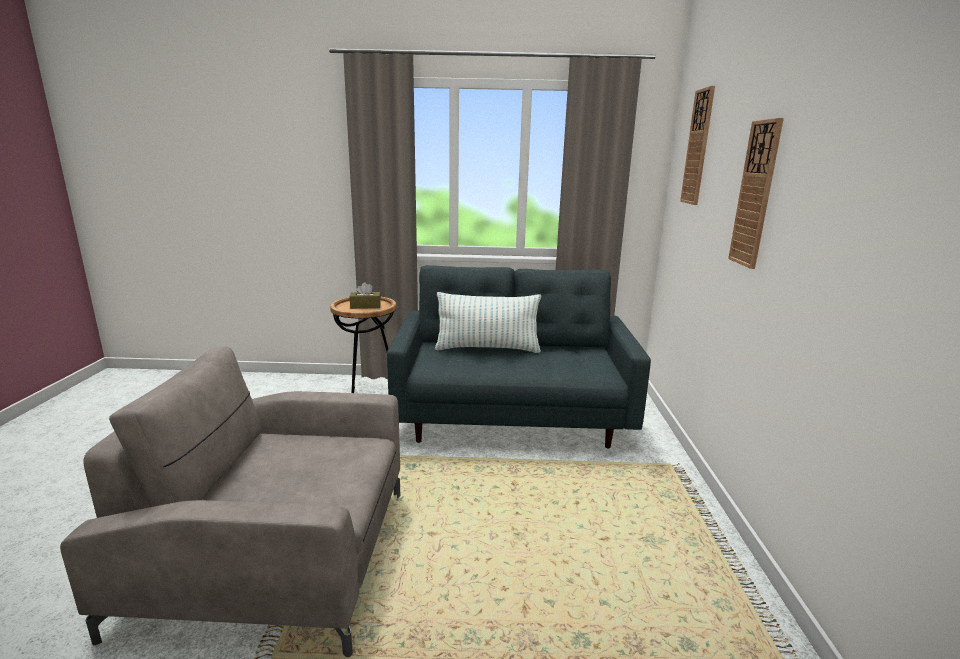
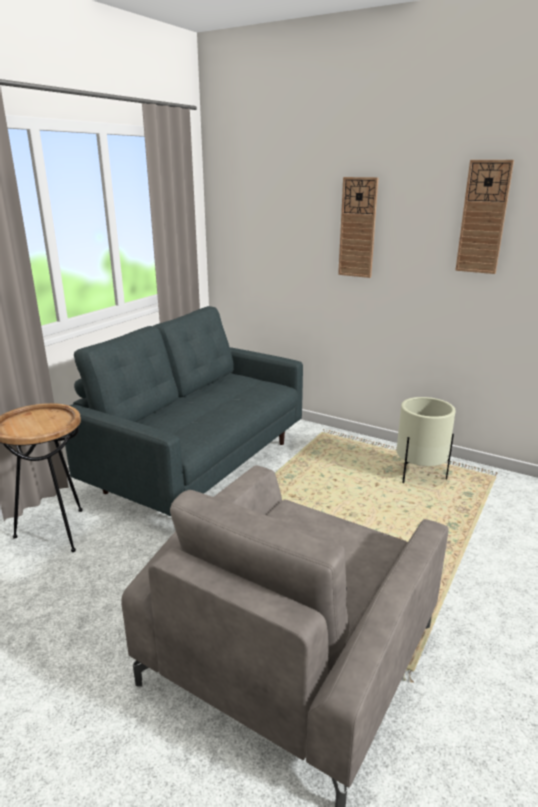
camera: 60 degrees left, 5 degrees up
brown tissue box [350,282,381,309] -> none
pillow [435,292,541,353] -> none
wall clock [680,86,715,205] -> wall clock moved to [455,160,514,274]
none -> beige planter [396,397,456,483]

